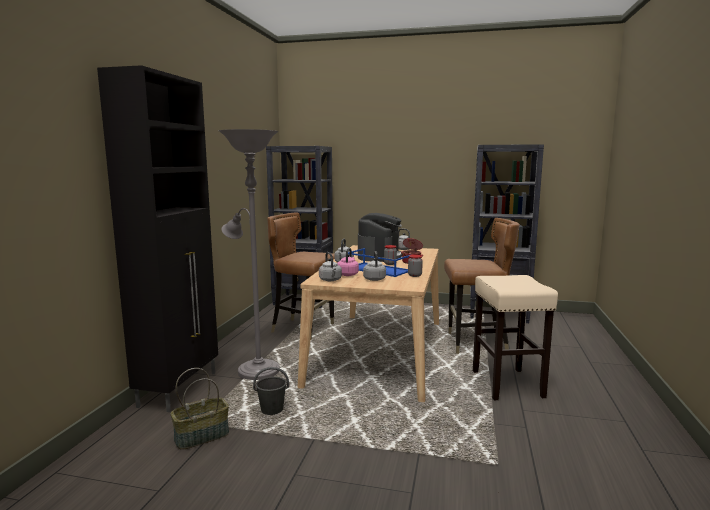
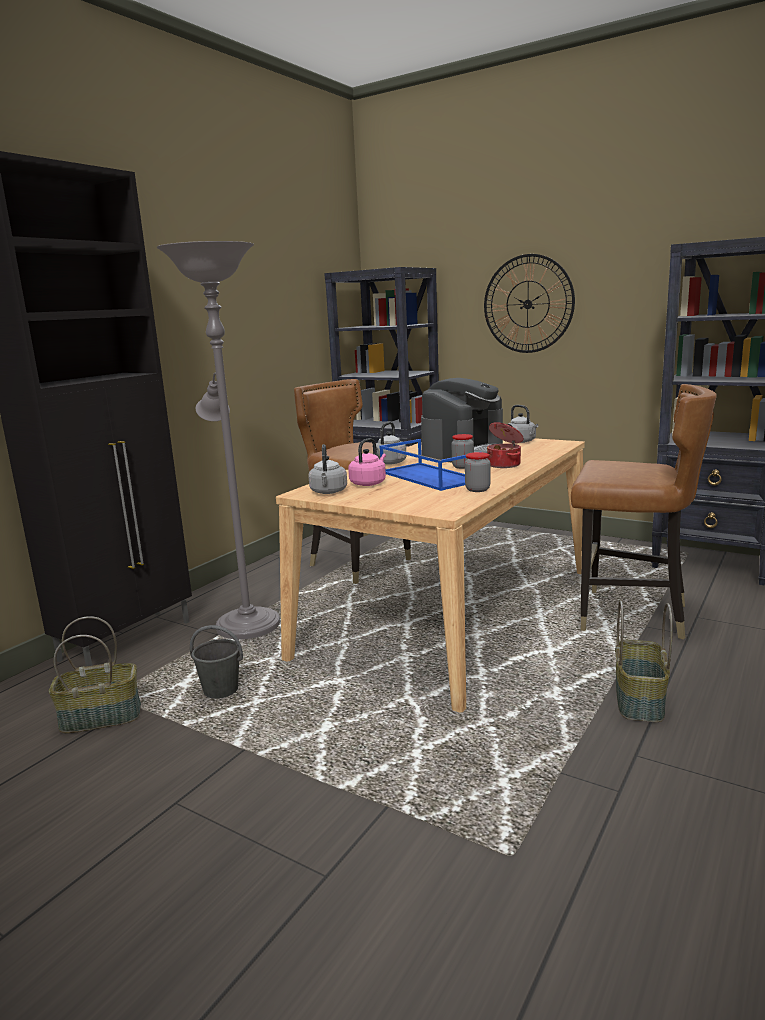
camera: 20 degrees right, 5 degrees up
grey kettle [363,251,386,281] -> none
beige stool [473,275,558,400] -> basket [615,600,673,722]
none -> wall clock [484,254,575,353]

